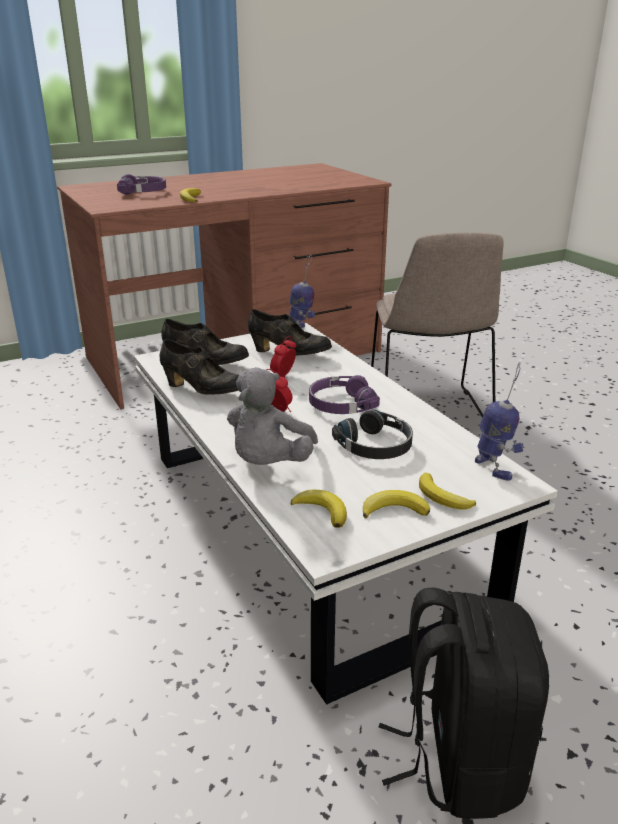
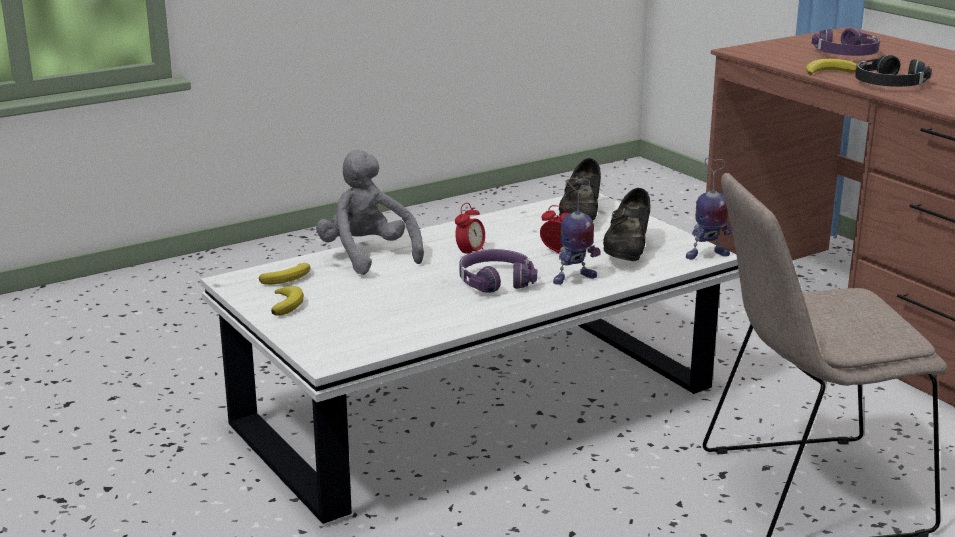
camera: 85 degrees right, 5 degrees down
black shoe [160,339,239,395] -> none
grey plush toy [227,367,318,465] -> grey plush toy turned 45 degrees clockwise [316,150,424,275]
black headphones [332,410,413,459] -> black headphones moved to [855,55,932,87]
black backpack [379,588,549,819] -> none
banana [419,473,476,509] -> none
toy robot [475,362,523,481] -> toy robot moved to [553,178,601,285]

